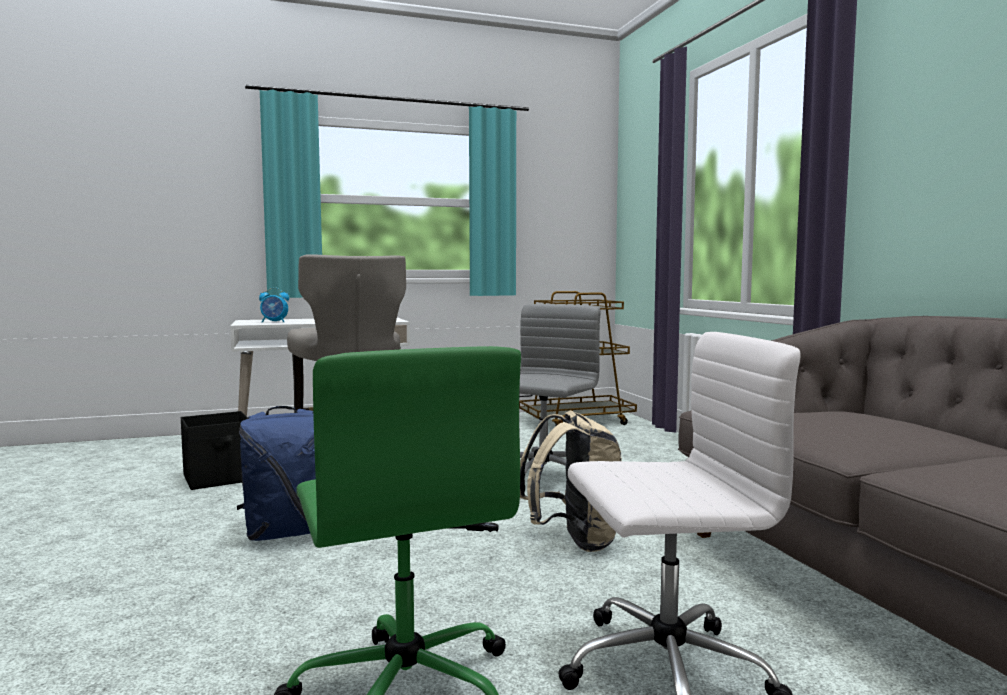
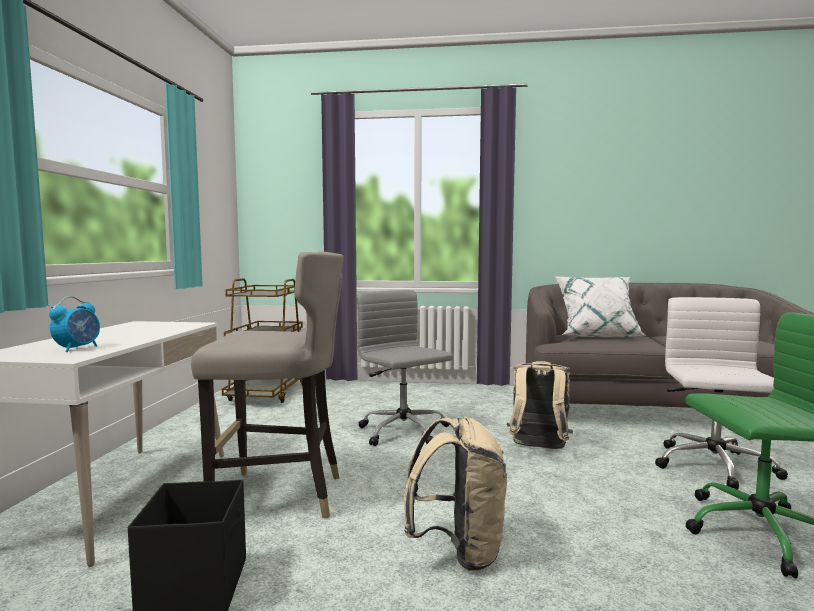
camera: 65 degrees left, 0 degrees up
blue backpack [237,406,316,541] -> beige backpack [404,417,507,571]
none -> white pillow [555,276,646,337]

